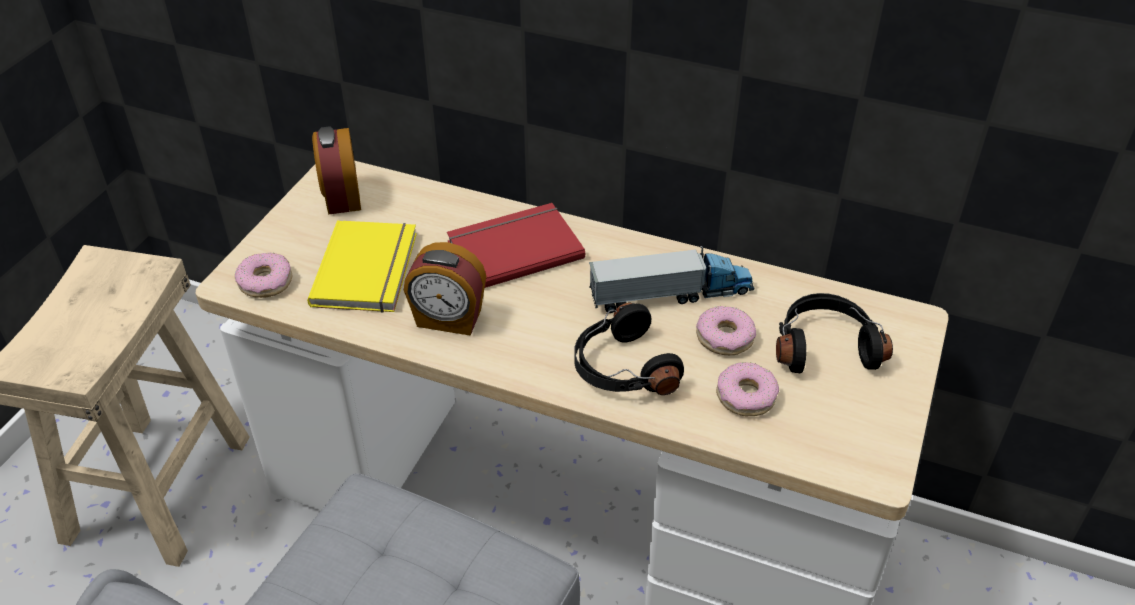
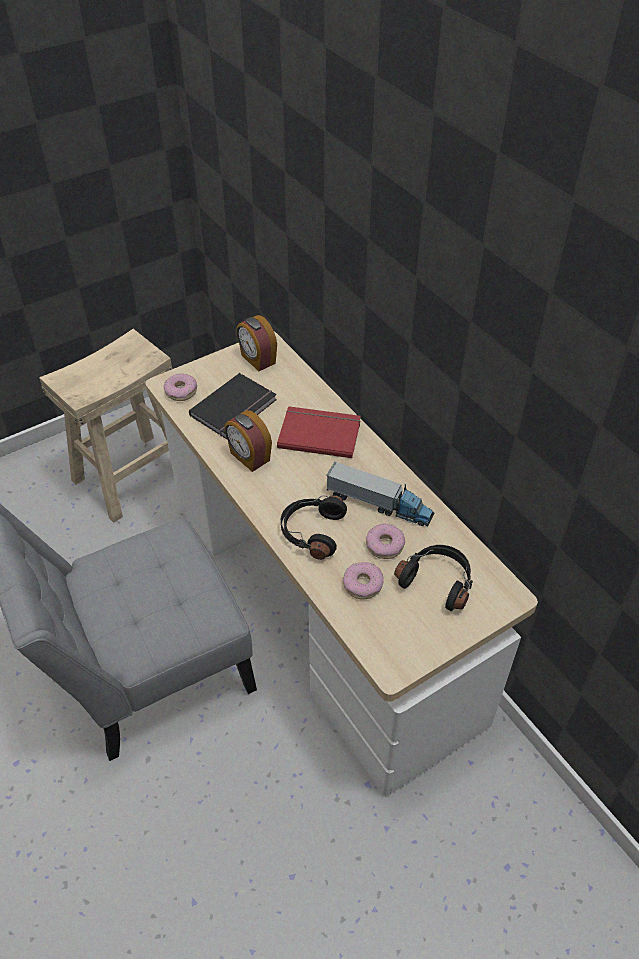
camera: 35 degrees right, 5 degrees up
yellow book [307,220,417,312] -> black book [189,373,277,439]
alarm clock [312,126,361,215] -> alarm clock turned 60 degrees counterclockwise [236,315,277,371]

